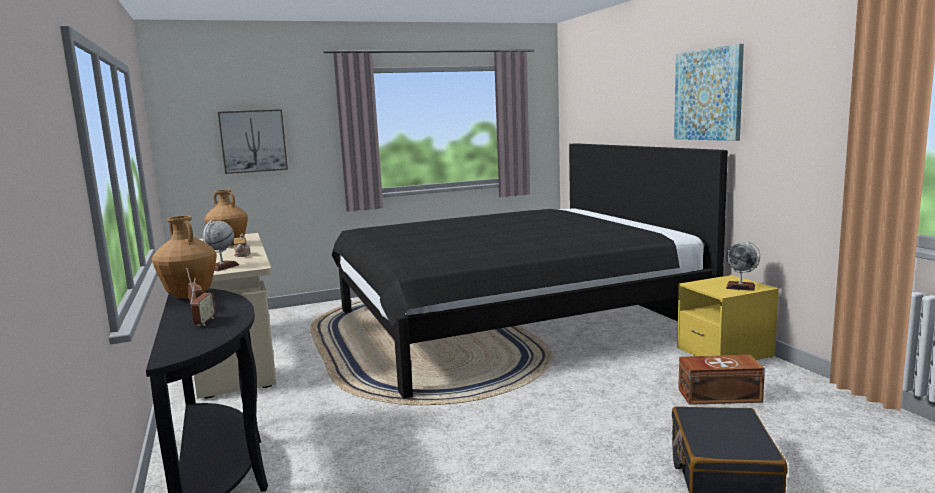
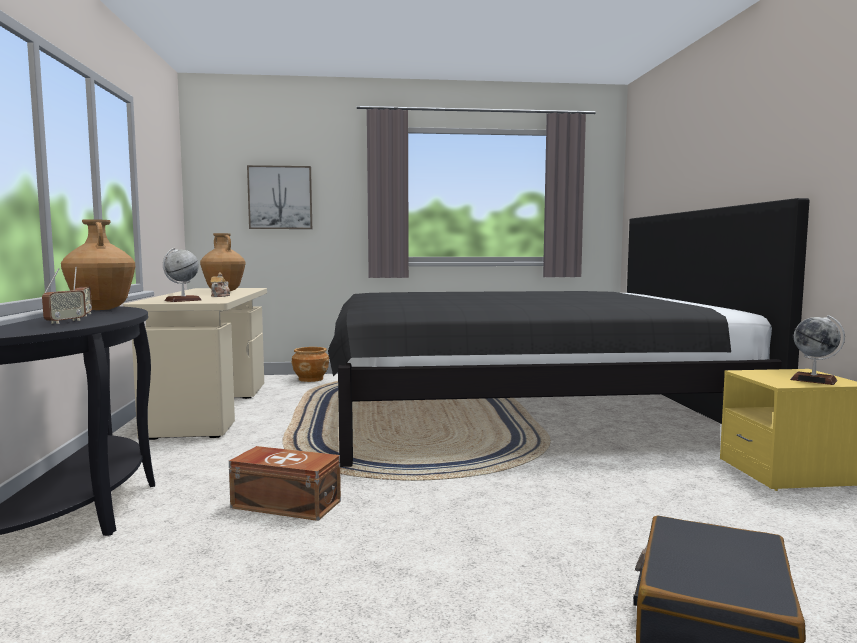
camera: 15 degrees right, 5 degrees down
picture [674,44,744,141] -> none
brown storage box [678,355,765,405] -> brown storage box moved to [229,446,341,521]
none -> brown planter [292,347,329,382]

